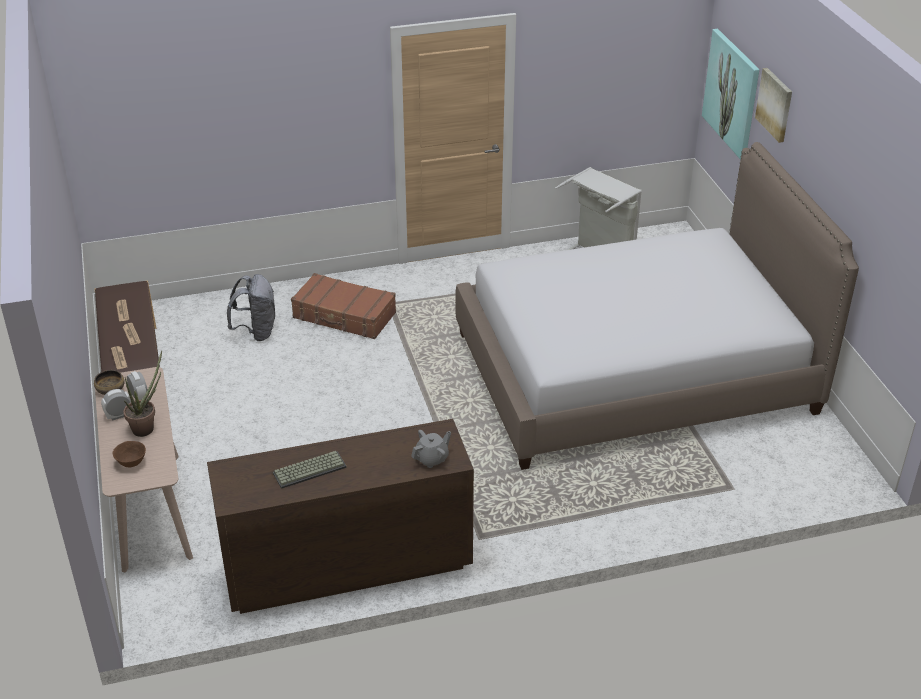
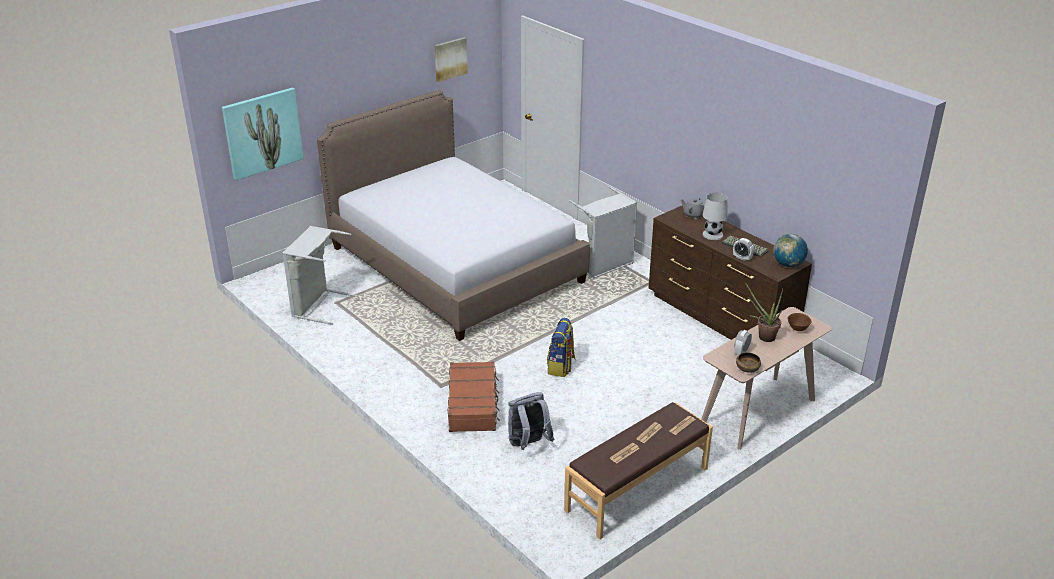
camera: 115 degrees left, 5 degrees down
alarm clock [101,389,131,421] -> alarm clock moved to [733,238,754,261]
picture [755,68,792,143] -> picture moved to [434,37,468,82]
none -> backpack [547,318,576,377]
none -> grey laundry basket [569,186,637,279]
none -> white table lamp [702,193,728,240]
none -> globe [773,234,808,267]

